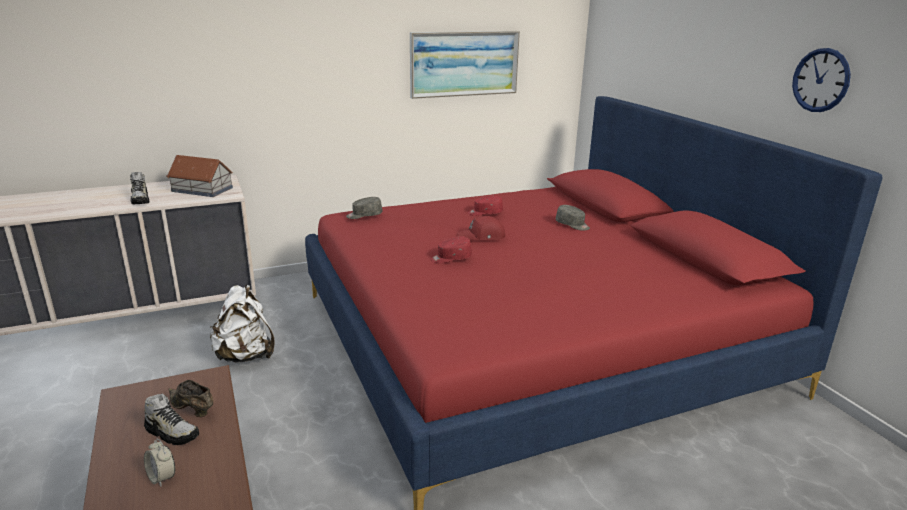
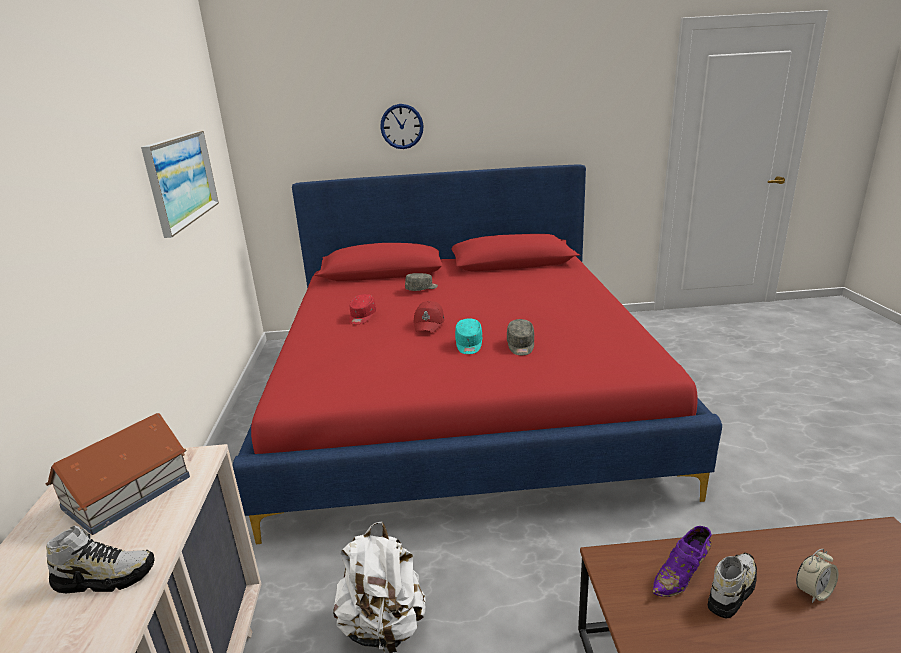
camera: 70 degrees left, 0 degrees up
brown shoe [168,380,213,417] -> purple shoe [653,526,712,597]
grey cap [346,197,383,219] -> grey cap moved to [507,319,534,355]
red cap [430,236,472,263] -> turquoise cap [455,318,482,354]
wall clock [792,48,851,112] -> wall clock moved to [380,104,424,149]

